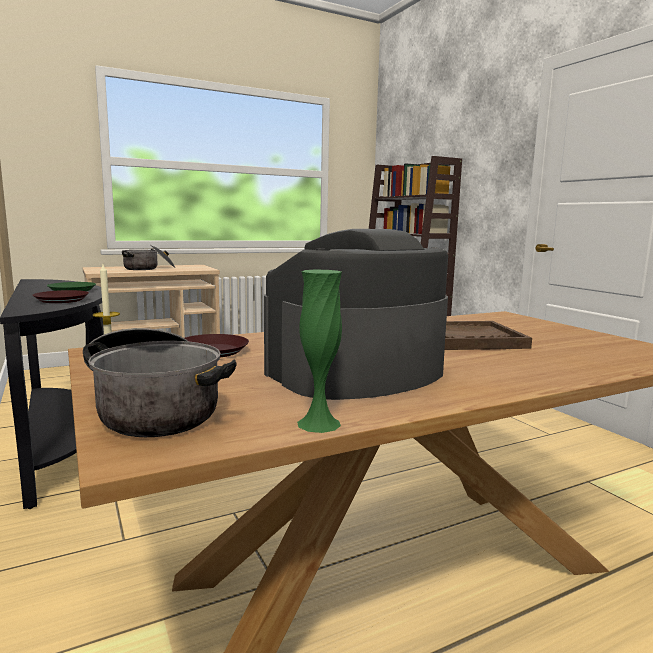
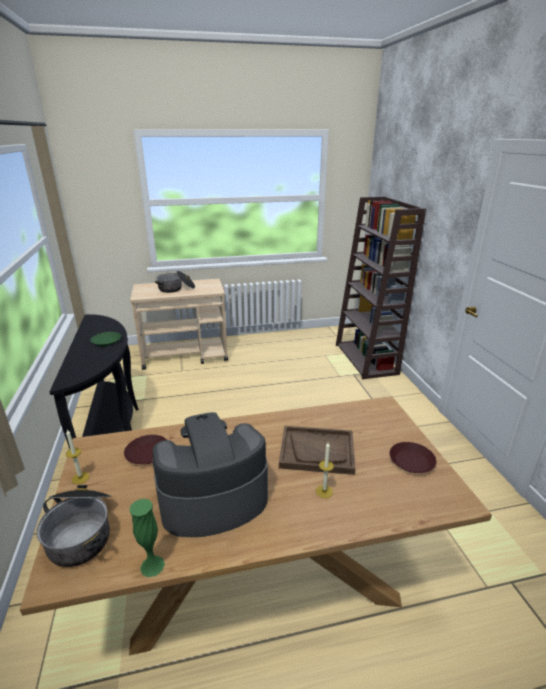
camera: 15 degrees right, 15 degrees up
brown plate [33,290,89,303] -> brown plate moved to [390,442,436,473]
none -> candle [316,443,334,498]

